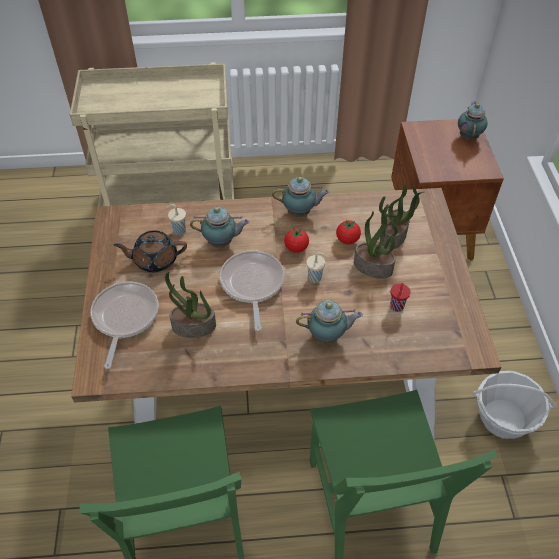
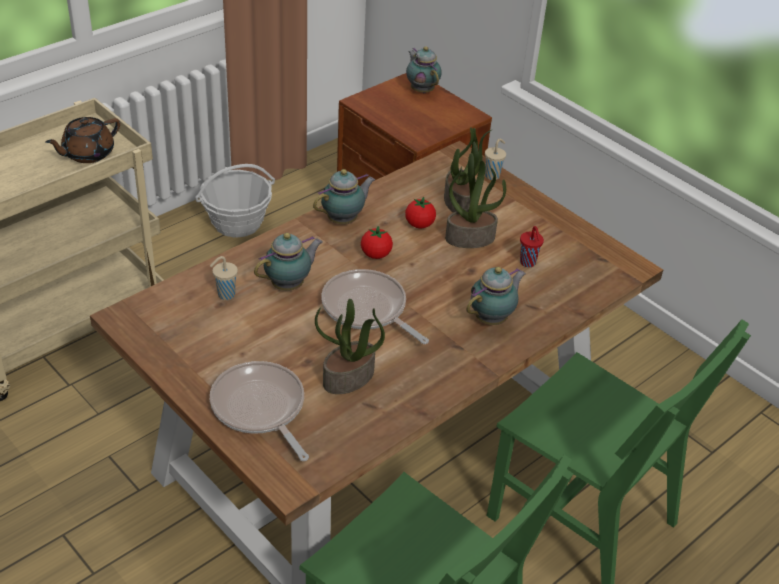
camera: 40 degrees left, 10 degrees down
brown teapot [114,230,187,272] -> brown teapot moved to [45,117,120,163]
beige cup [306,252,328,283] -> beige cup moved to [485,139,506,180]
basket [473,371,556,439] -> basket moved to [195,164,275,238]

